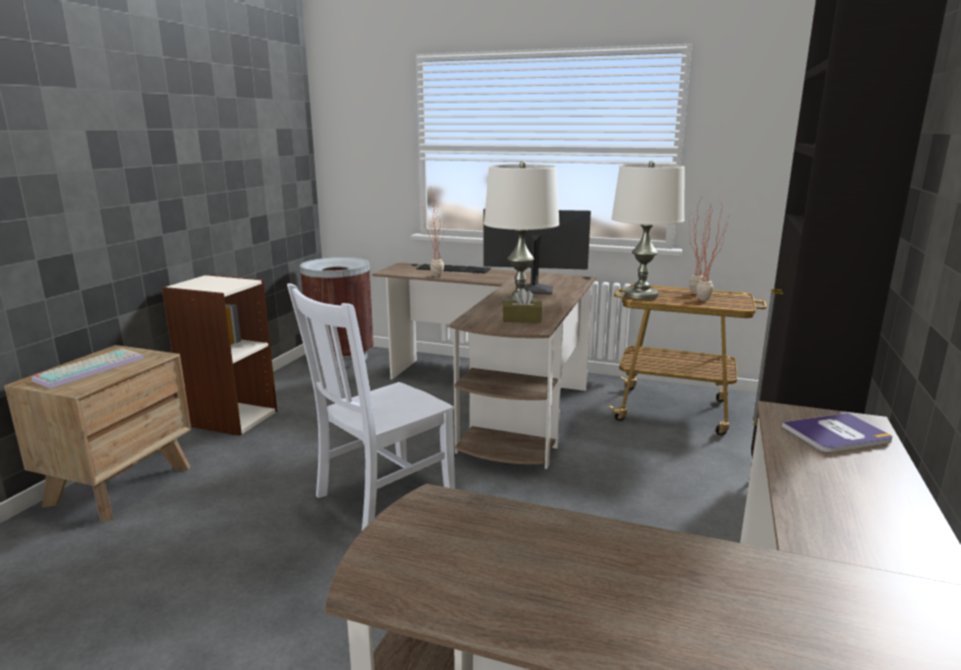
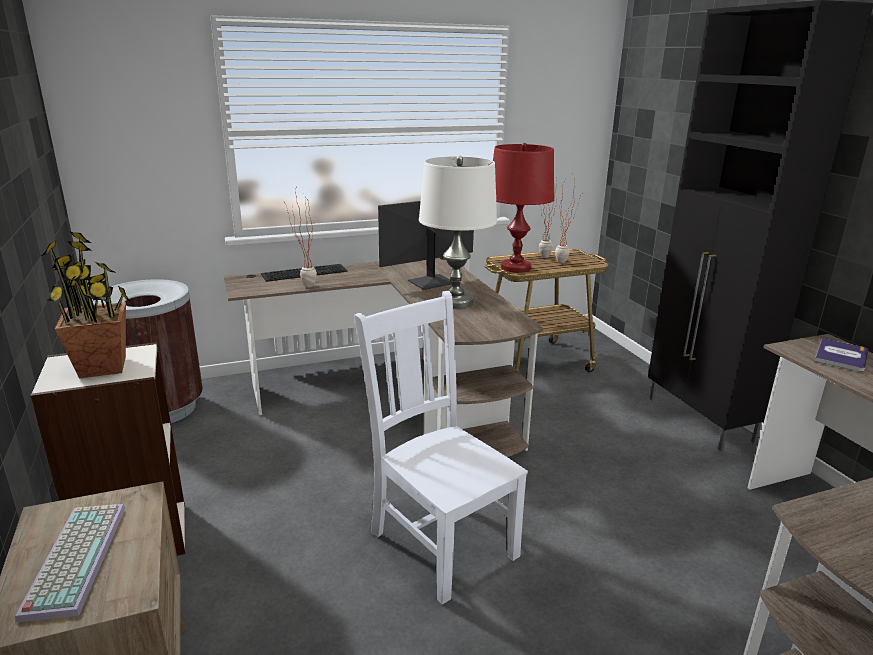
camera: 40 degrees left, 5 degrees up
white chair [287,283,455,530] -> white chair turned 135 degrees clockwise [354,291,528,605]
brown tissue box [503,288,542,323] -> none
white table lamp [611,161,685,300] -> red table lamp [493,143,554,273]
none -> potted plant [41,231,130,378]

